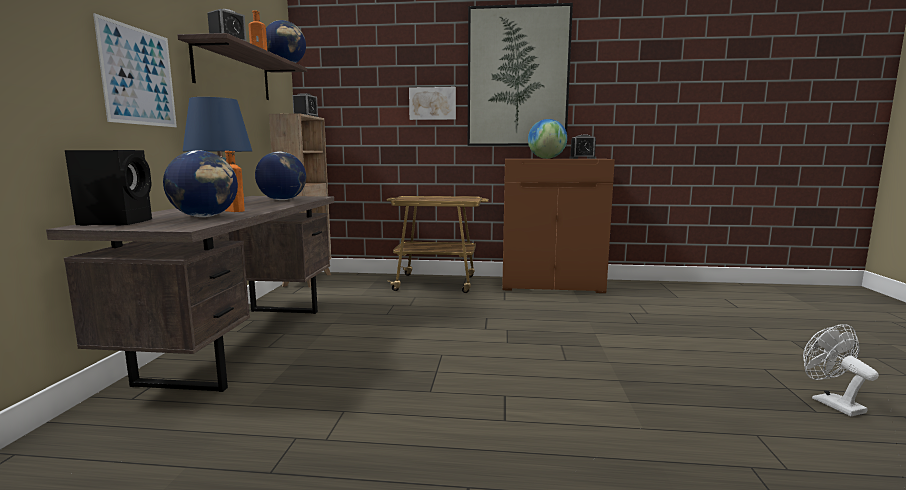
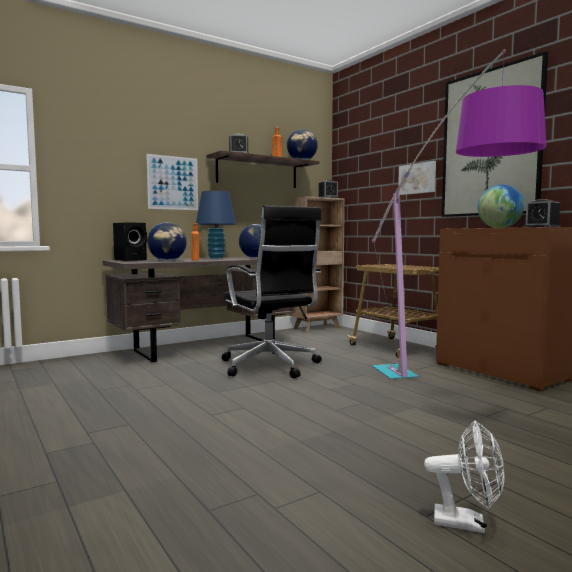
camera: 50 degrees right, 5 degrees down
white fan [803,324,879,416] -> white fan turned 75 degrees clockwise [424,420,505,533]
none -> black office chair [222,206,322,378]
none -> floor lamp [372,49,546,379]

